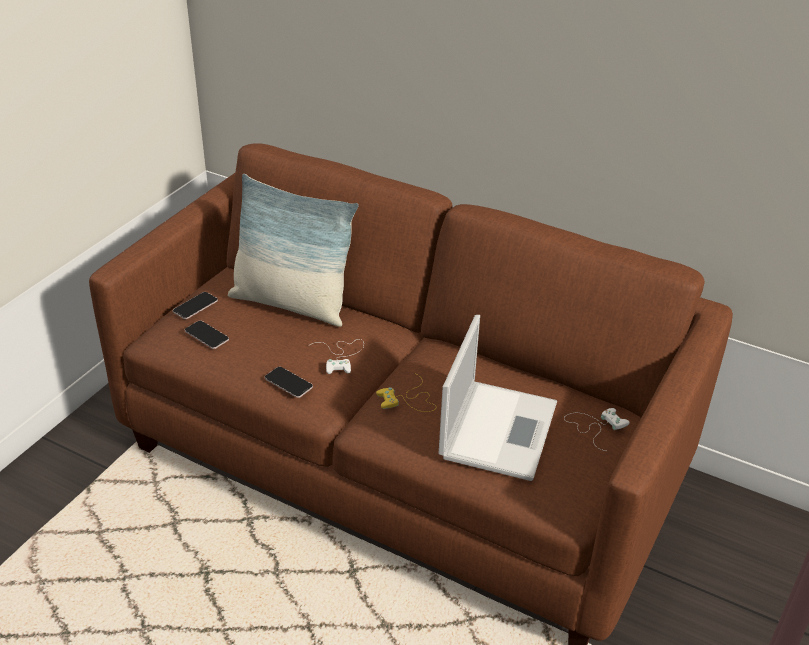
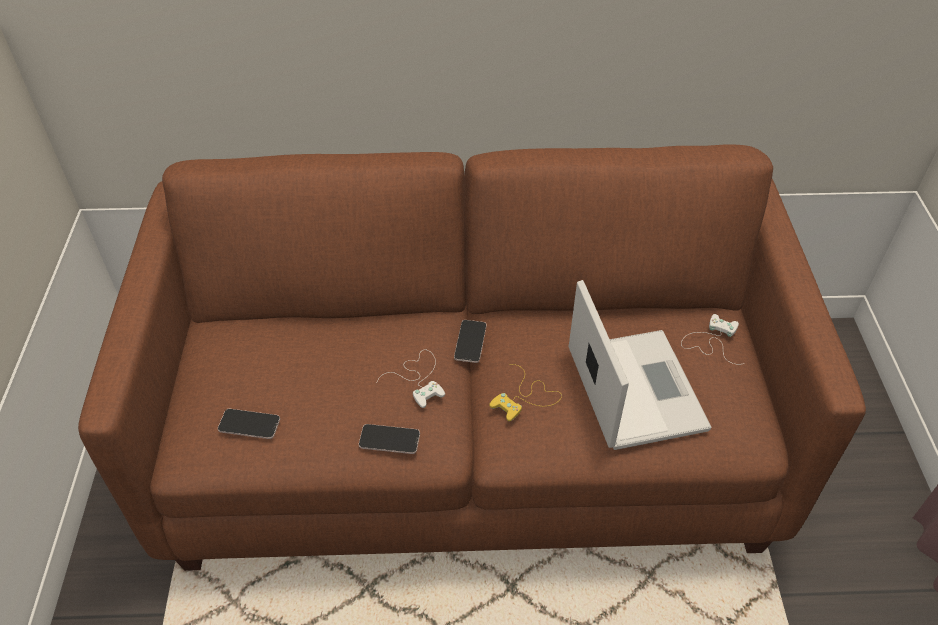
camera: 30 degrees left, 10 degrees up
phone [173,292,218,319] -> phone moved to [454,320,486,363]
pillow [228,174,359,327] -> none

